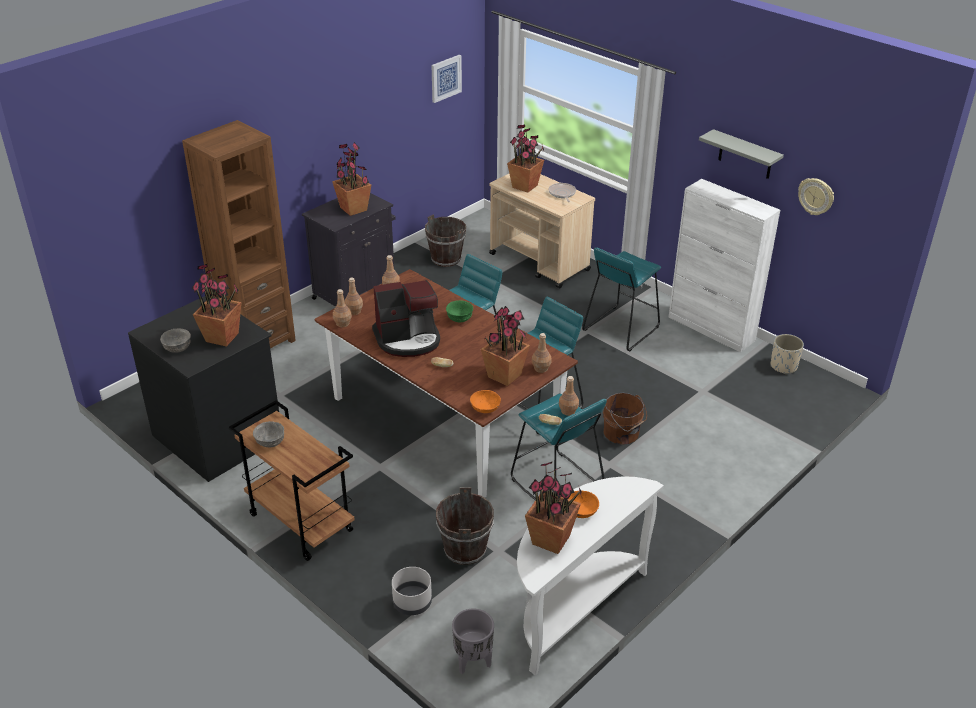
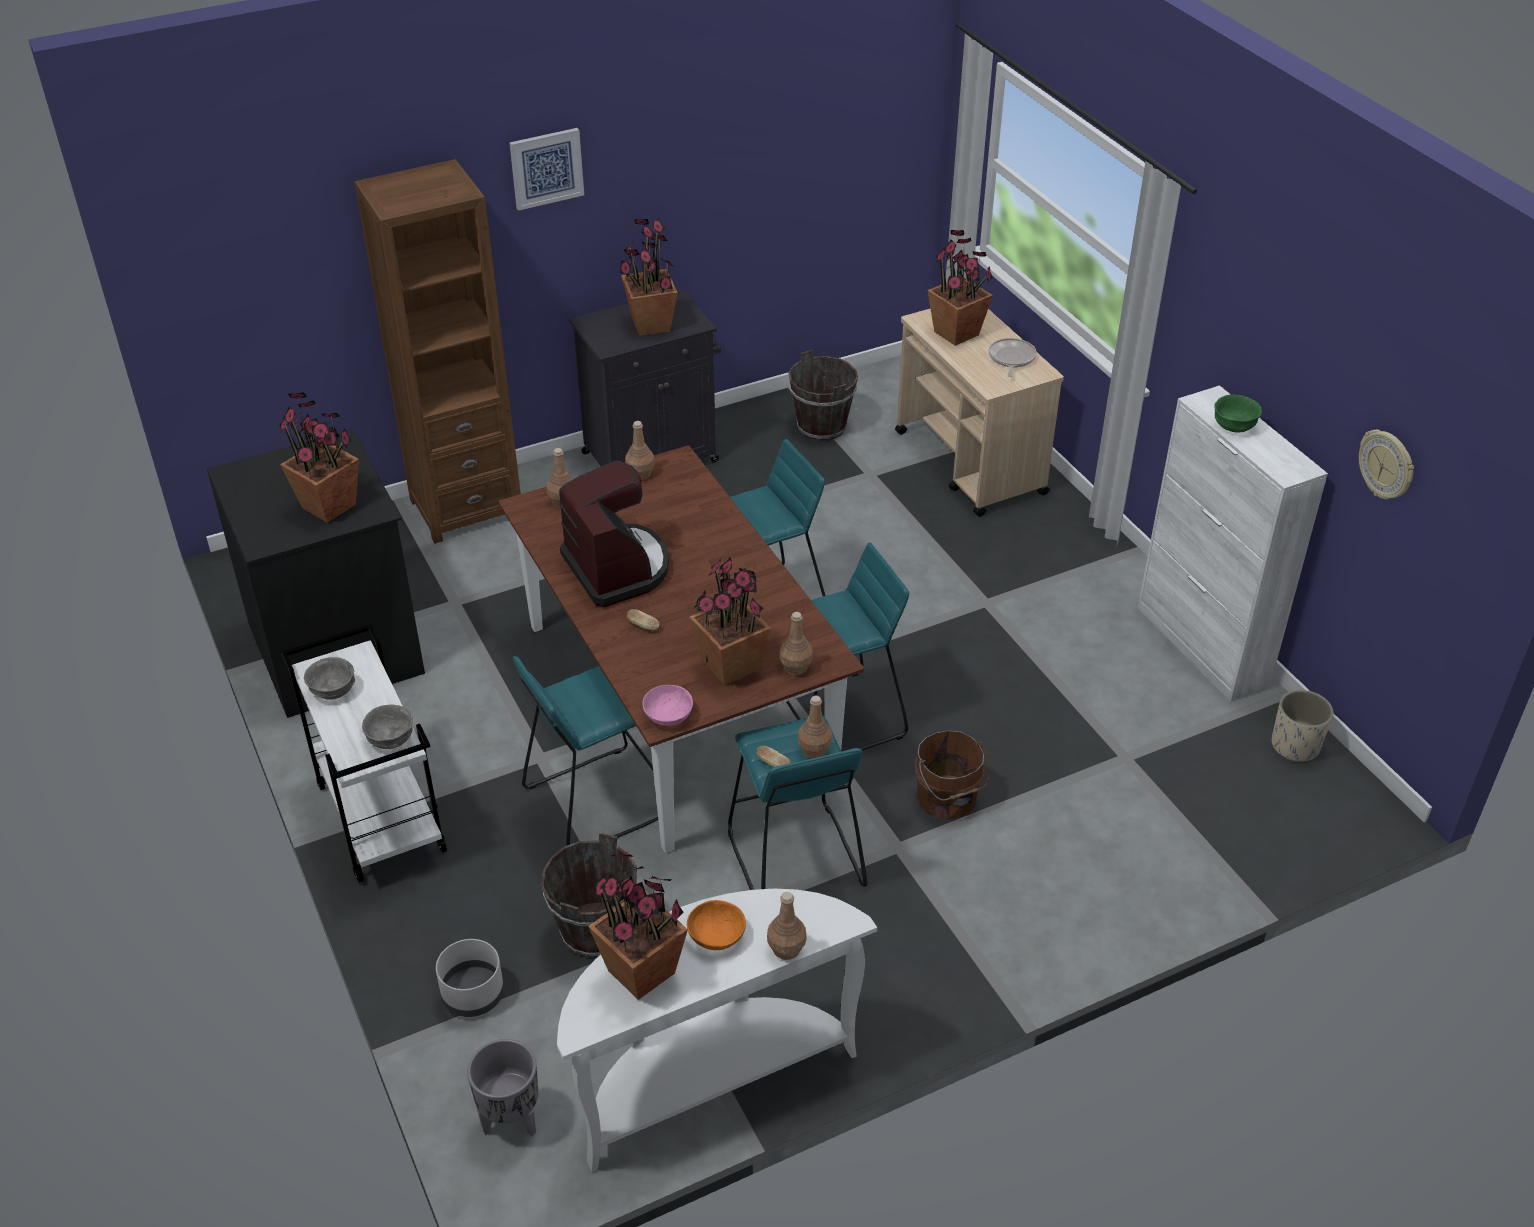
camera: 20 degrees right, 5 degrees up
grey bowl [160,328,191,353] -> grey bowl moved to [362,704,413,749]
brown cart [229,400,355,561] -> white cart [282,624,447,883]
brown bottle [333,289,352,327] -> brown bottle moved to [767,892,807,960]
coffee machine [372,280,440,357] -> coffee machine turned 120 degrees counterclockwise [559,460,669,607]
picture [431,55,462,103] -> picture moved to [509,128,584,211]
green bowl [446,300,473,322] -> green bowl moved to [1214,395,1262,432]
orange bowl [470,390,501,413] -> pink bowl [642,685,693,726]
turquoise stool [582,248,661,351] -> turquoise stool moved to [513,656,658,846]
grey shelf [699,129,784,179] -> none

